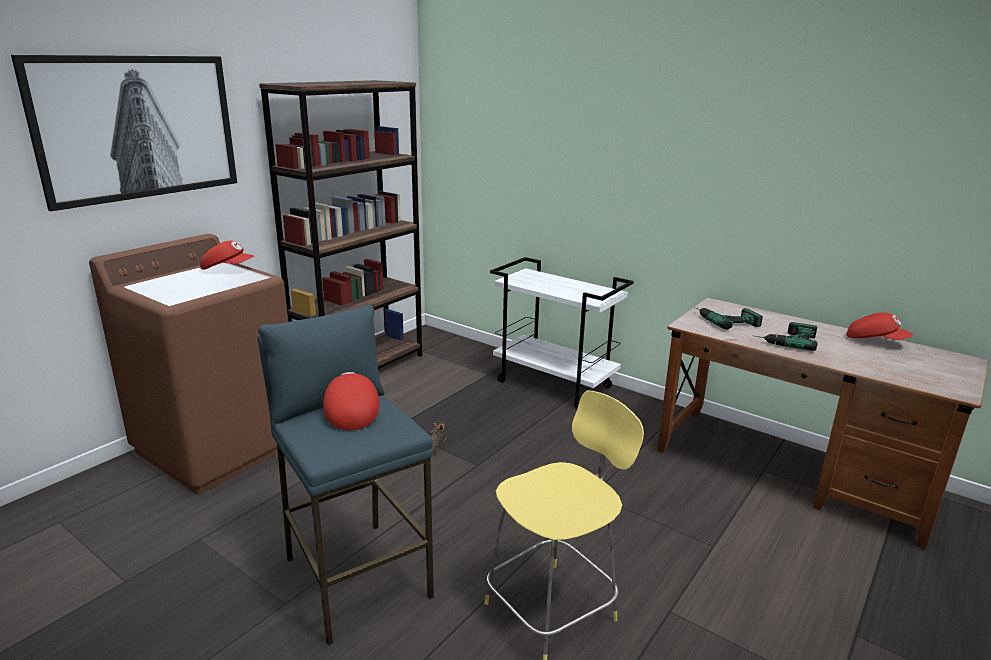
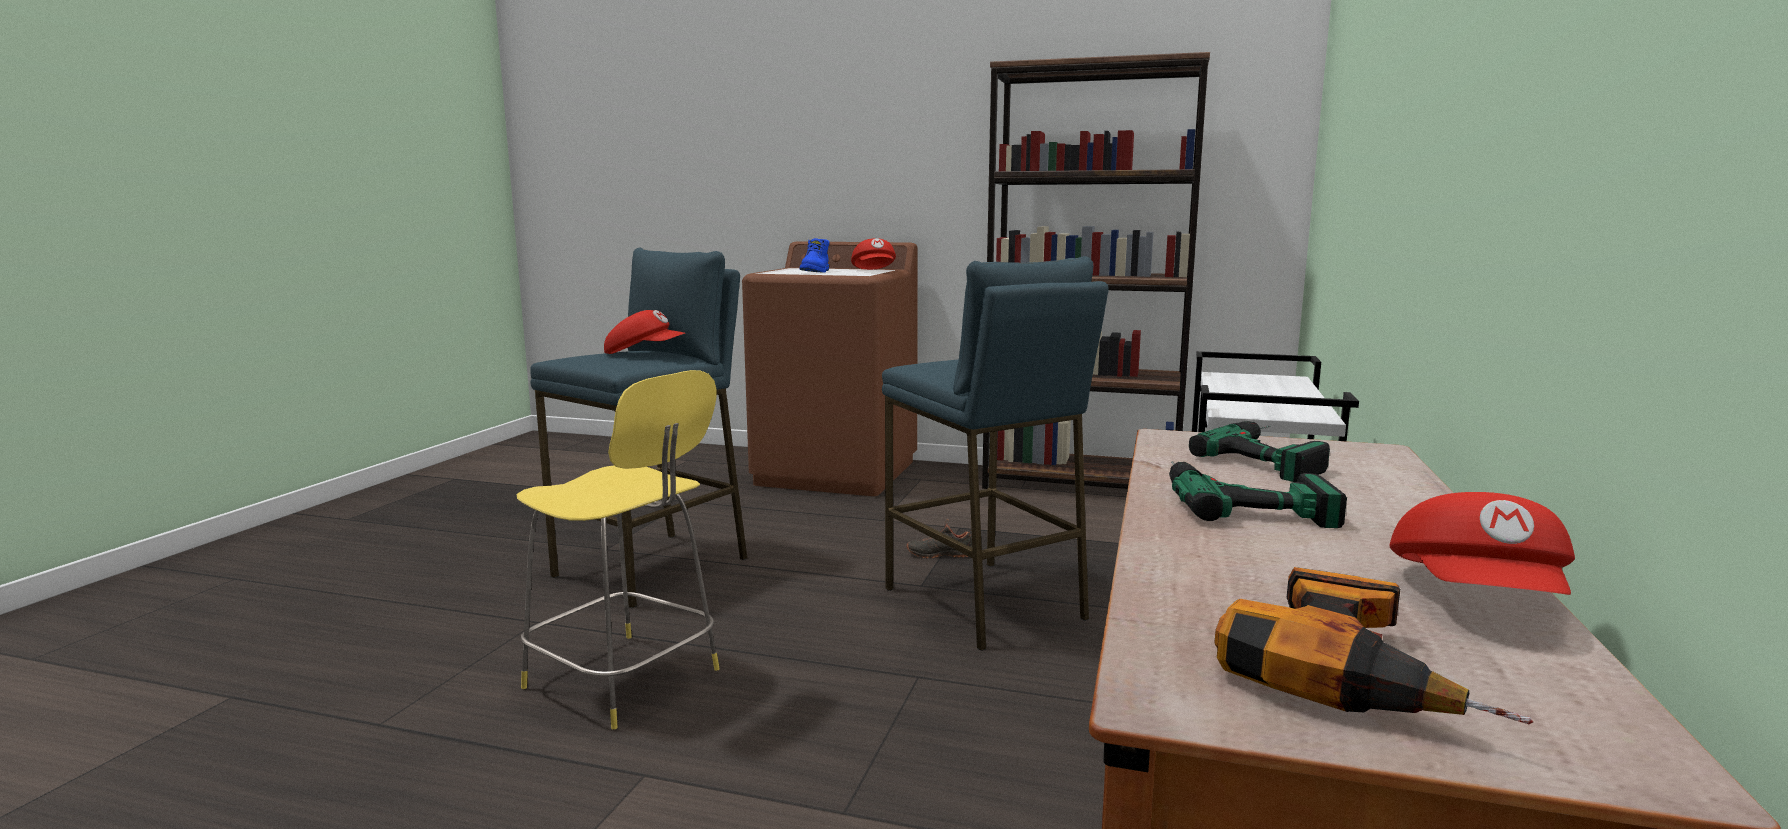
camera: 70 degrees right, 10 degrees down
picture [11,55,237,211] -> none
red cap [323,372,380,430] -> red cap turned 45 degrees clockwise [604,310,685,354]
none -> blue boot [800,238,829,273]
none -> blue stool [882,256,1109,651]
none -> power drill [1214,567,1533,725]

